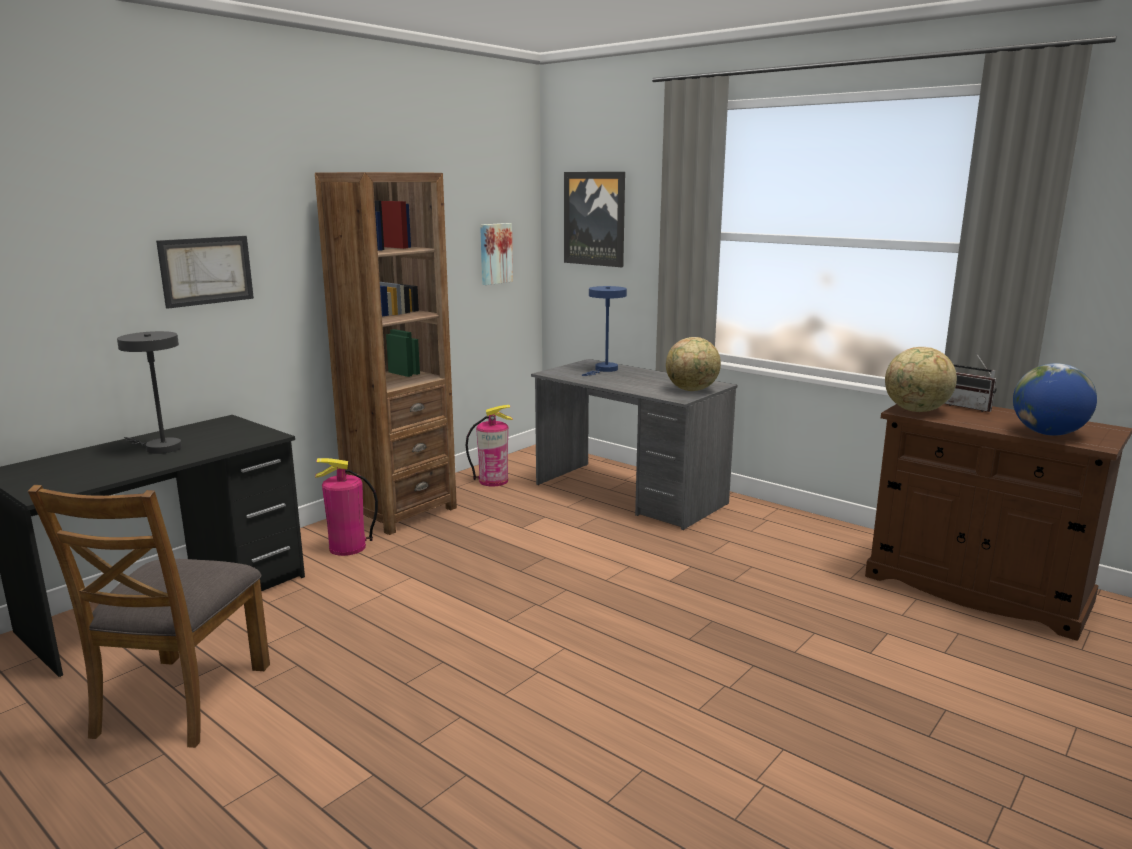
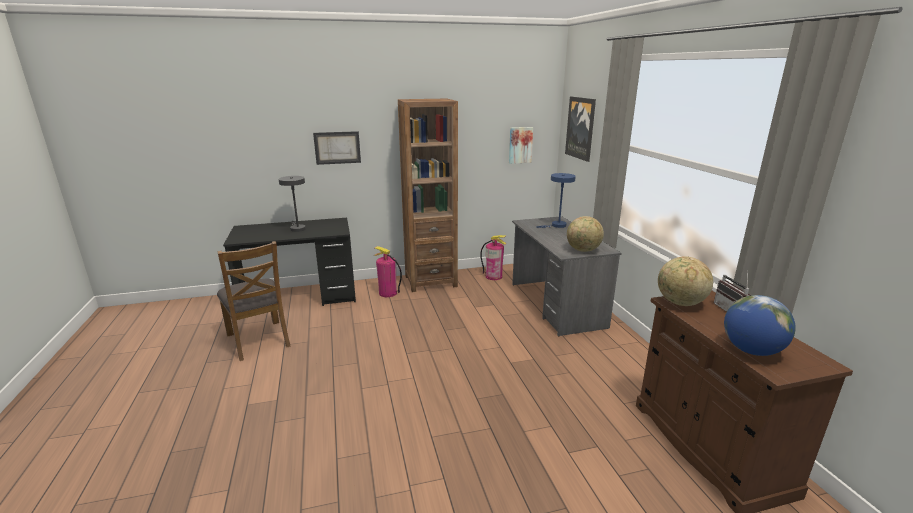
camera: 35 degrees right, 5 degrees up
brown chair [28,485,270,748] -> brown chair turned 75 degrees counterclockwise [217,241,291,361]

